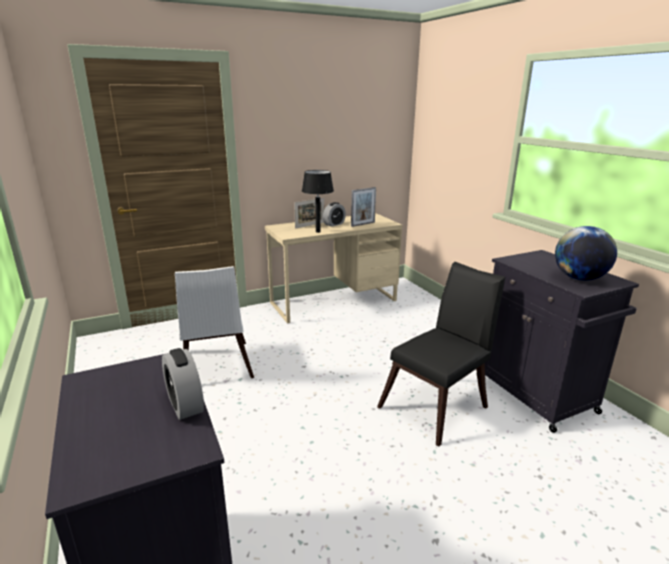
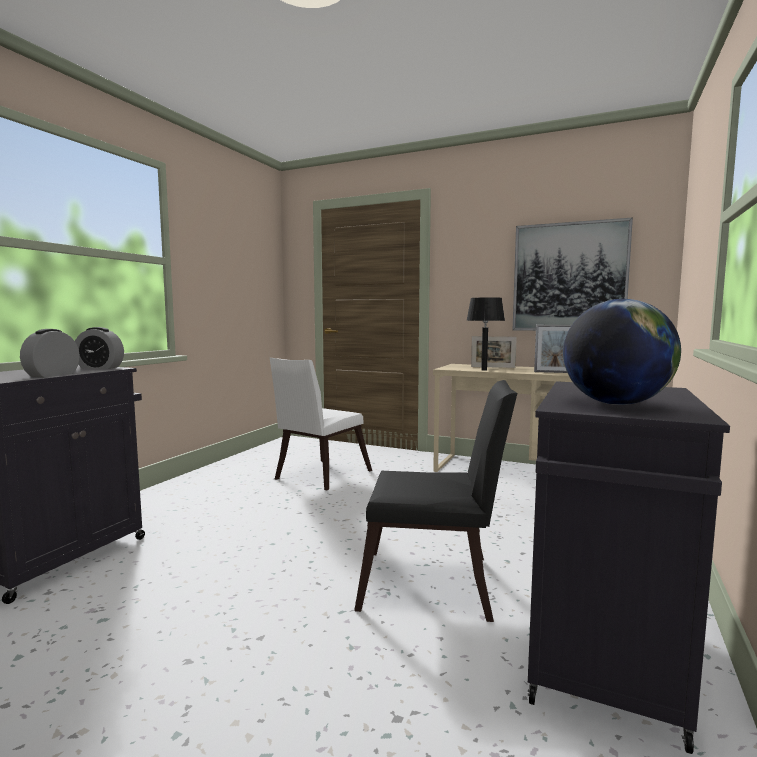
camera: 50 degrees right, 15 degrees down
alarm clock [323,202,346,227] -> alarm clock moved to [75,327,124,369]
none -> picture [513,217,633,331]

